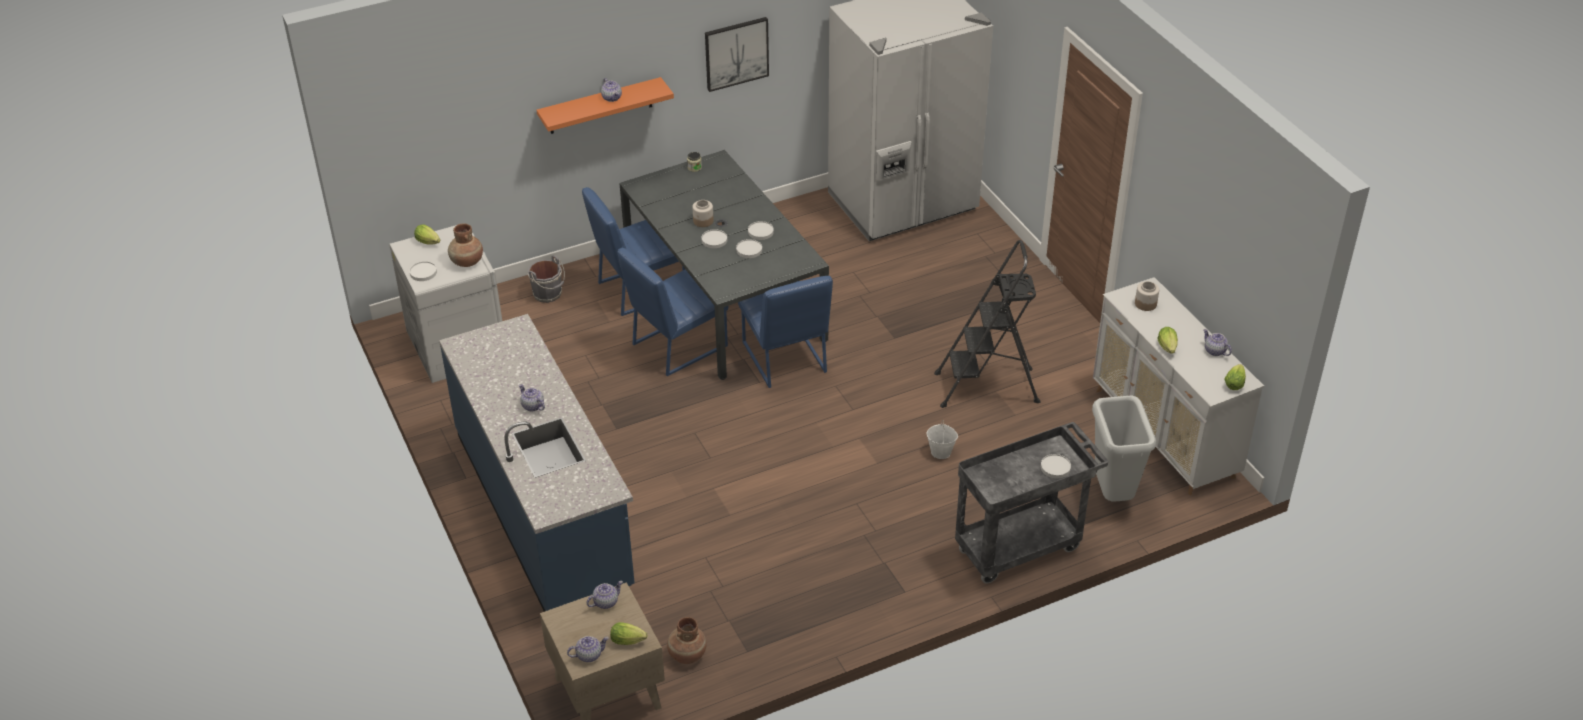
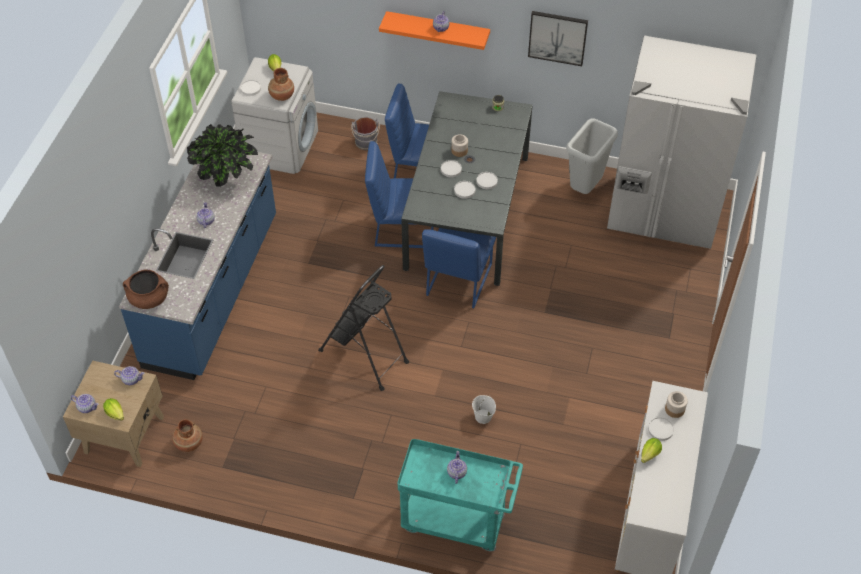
camera: 40 degrees right, 10 degrees up
step ladder [934,240,1041,408] -> step ladder moved to [318,265,409,391]
grey cart [955,422,1108,584] -> turquoise cart [398,439,523,551]
white plate [1041,454,1071,478] -> white plate moved to [648,417,674,441]
grey trash can [1092,396,1156,502] -> grey trash can moved to [566,118,618,194]
teapot [1203,329,1232,356] -> teapot moved to [447,451,467,484]
lettuce [1224,364,1246,390] -> none
none -> brown cooking pot [123,269,169,309]
none -> potted plant [187,124,258,187]

